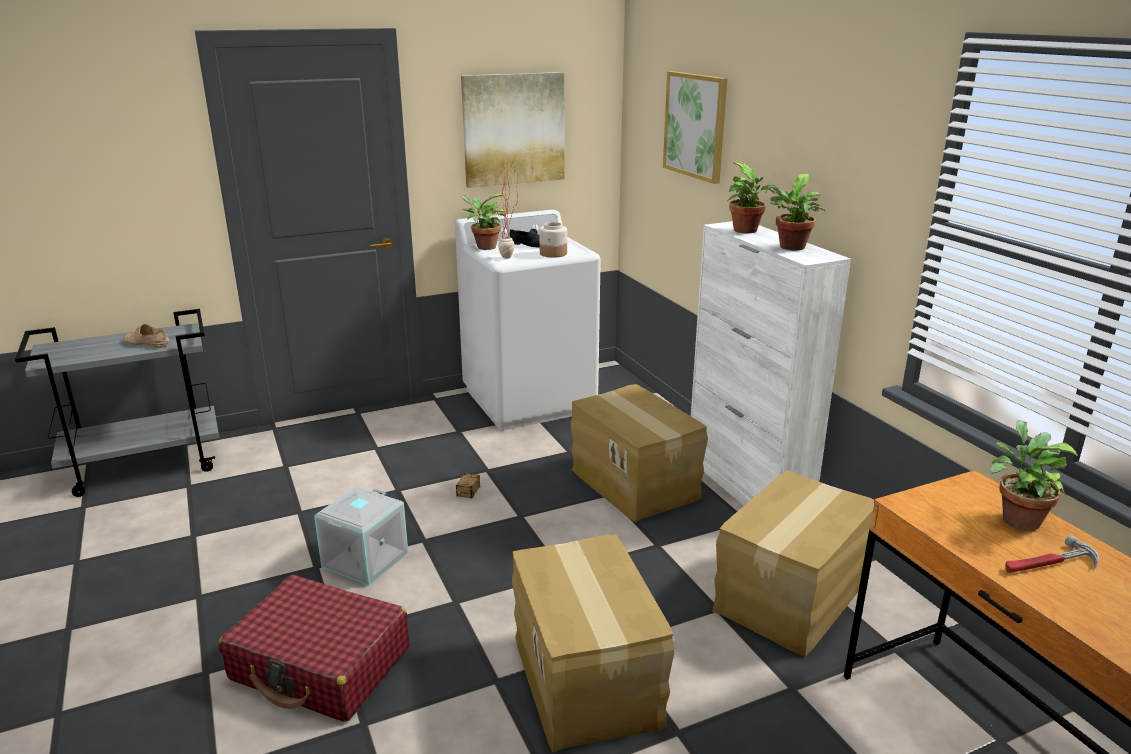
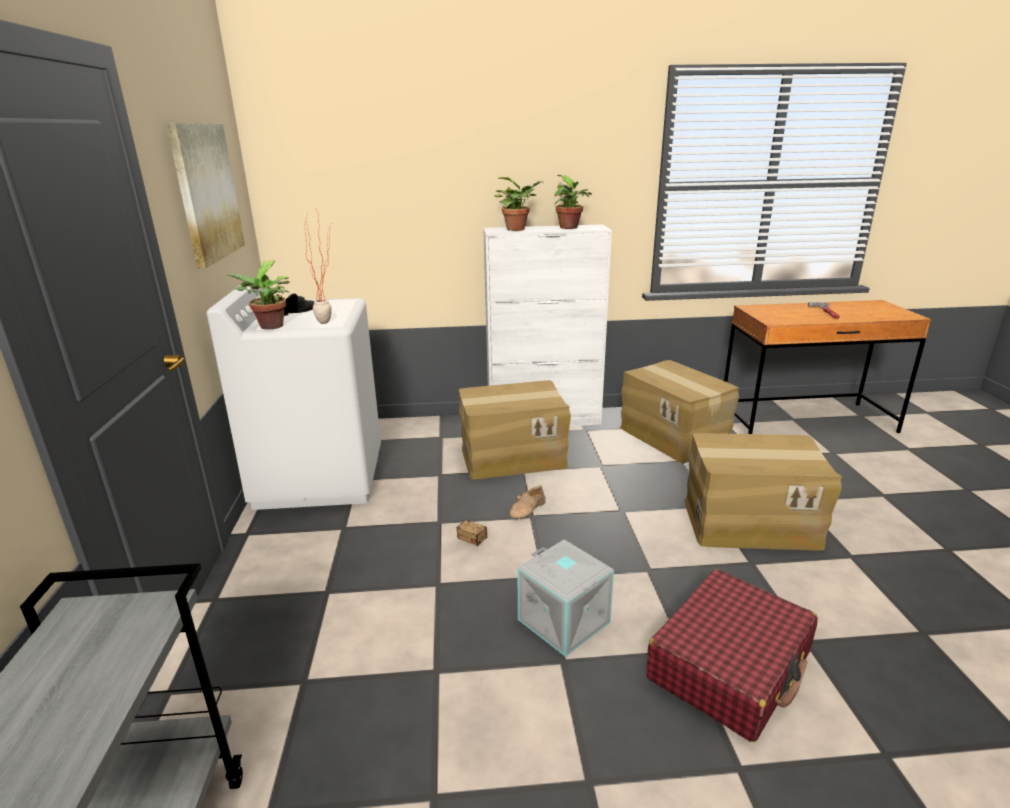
camera: 70 degrees left, 0 degrees up
beige shoe [123,323,170,348] -> beige shoe moved to [510,485,546,519]
jar [539,222,567,258] -> none
picture [663,71,727,184] -> none
potted plant [990,420,1078,531] -> none

